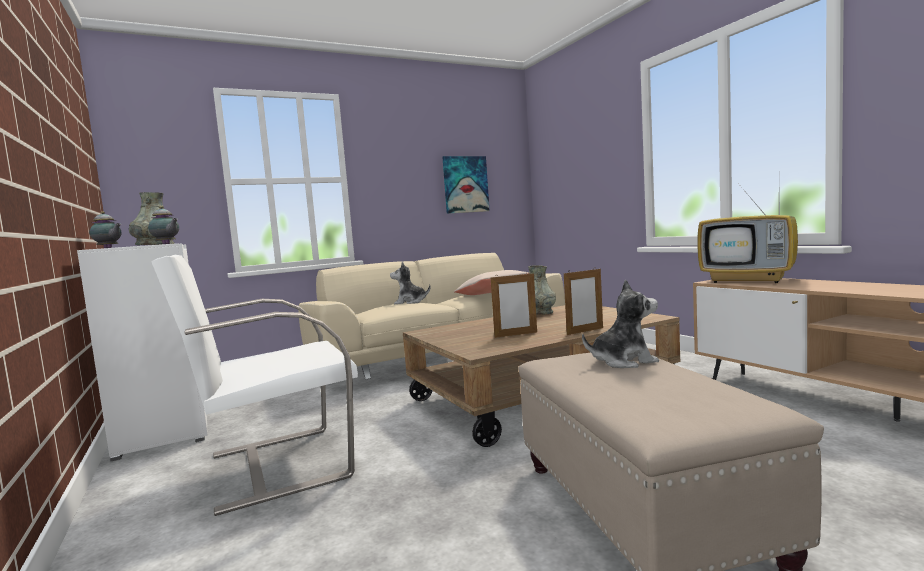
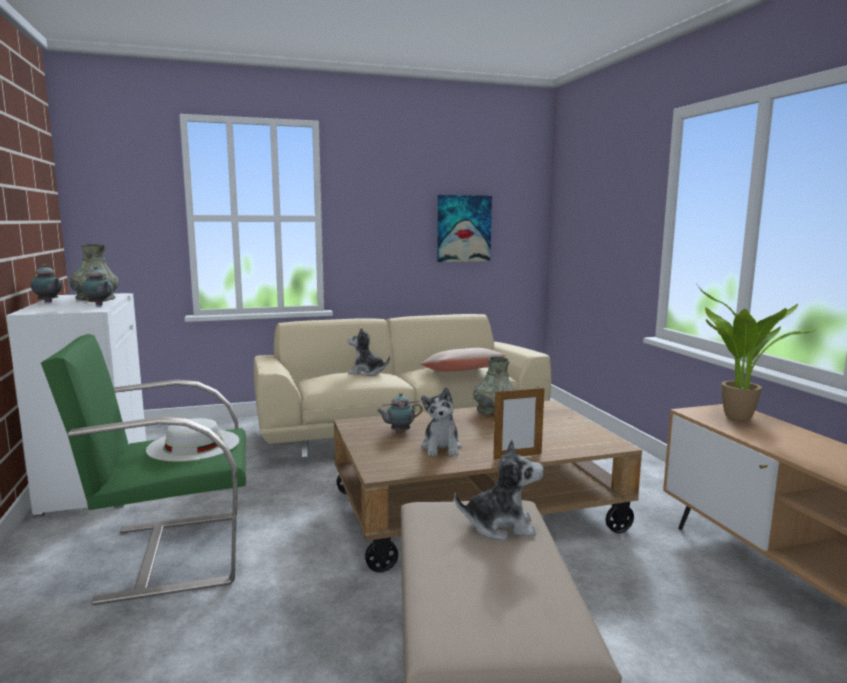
camera: 10 degrees right, 5 degrees up
white armchair [151,255,358,516] -> green armchair [41,334,246,605]
picture frame [491,273,537,338] -> plush toy [421,387,462,456]
television [697,188,798,283] -> potted plant [696,283,822,421]
none -> white hat [146,418,239,462]
none -> teapot [376,393,423,432]

